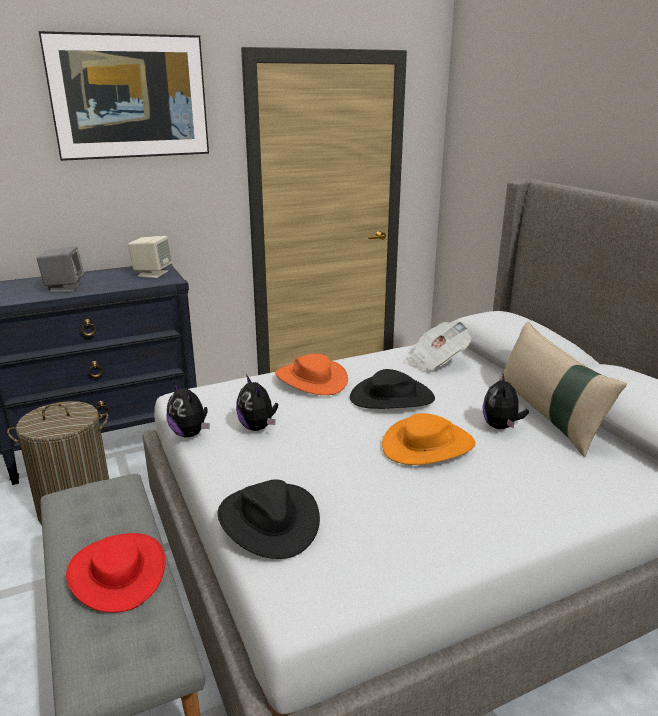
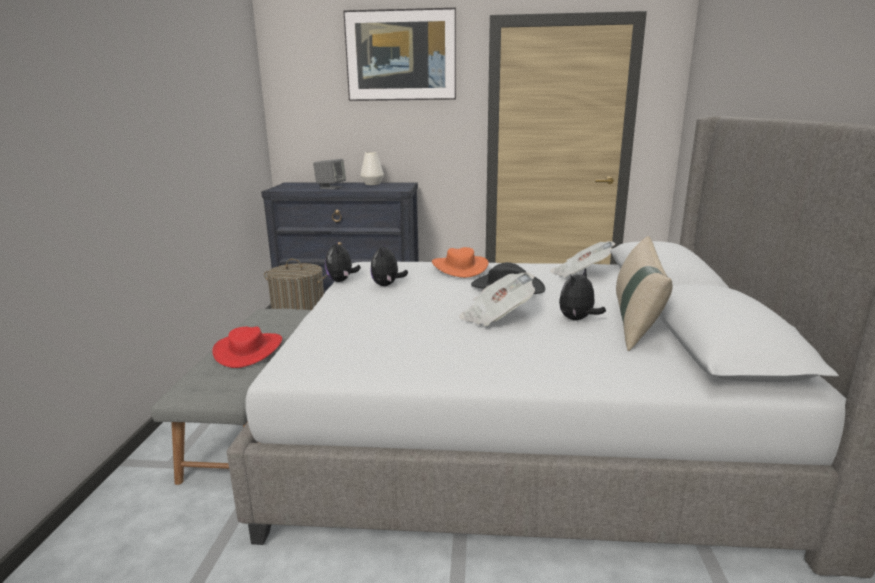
camera: 30 degrees right, 5 degrees down
beige speaker [128,236,172,278] -> none
black hat [217,479,320,559] -> none
orange hat [382,413,475,465] -> newspaper [460,272,535,326]
none -> white vase [360,152,384,185]

